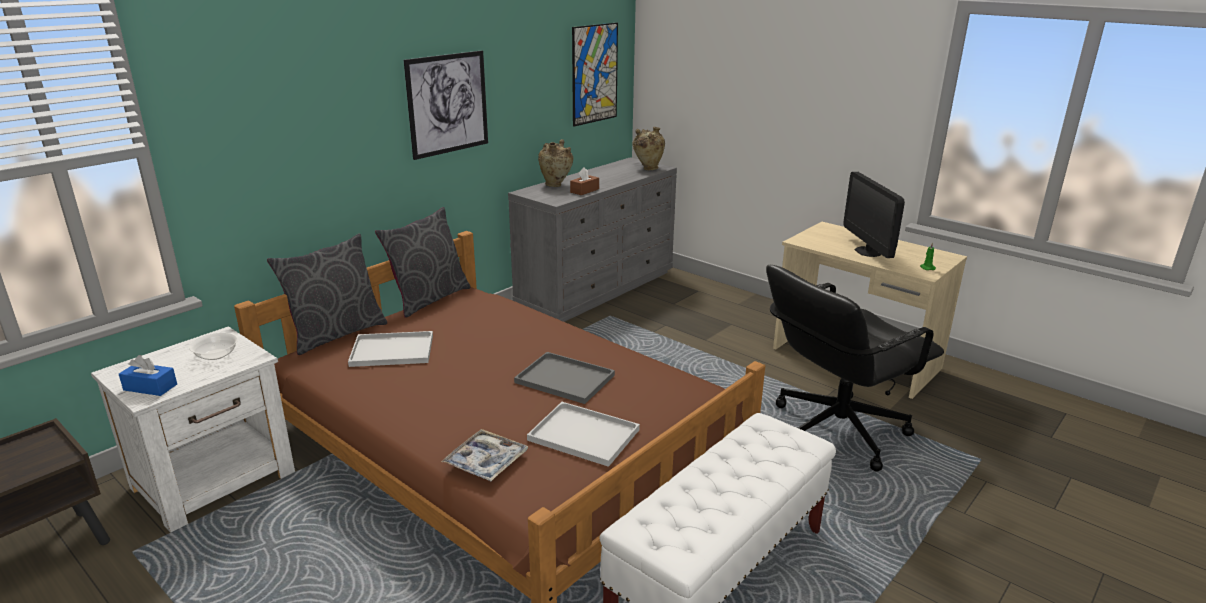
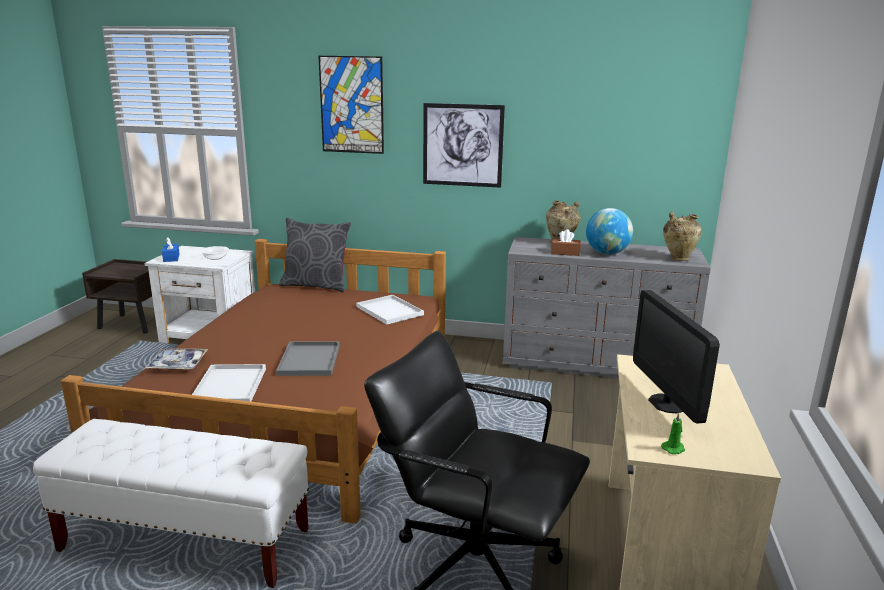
camera: 60 degrees right, 5 degrees down
white tray [348,331,433,367] -> white tray moved to [356,295,424,325]
grey pillow [375,207,471,318] -> none
picture [572,23,618,127] -> picture moved to [318,56,384,154]
monitor [843,172,905,258] -> monitor turned 60 degrees counterclockwise [633,290,720,424]
none -> globe [586,208,633,254]

